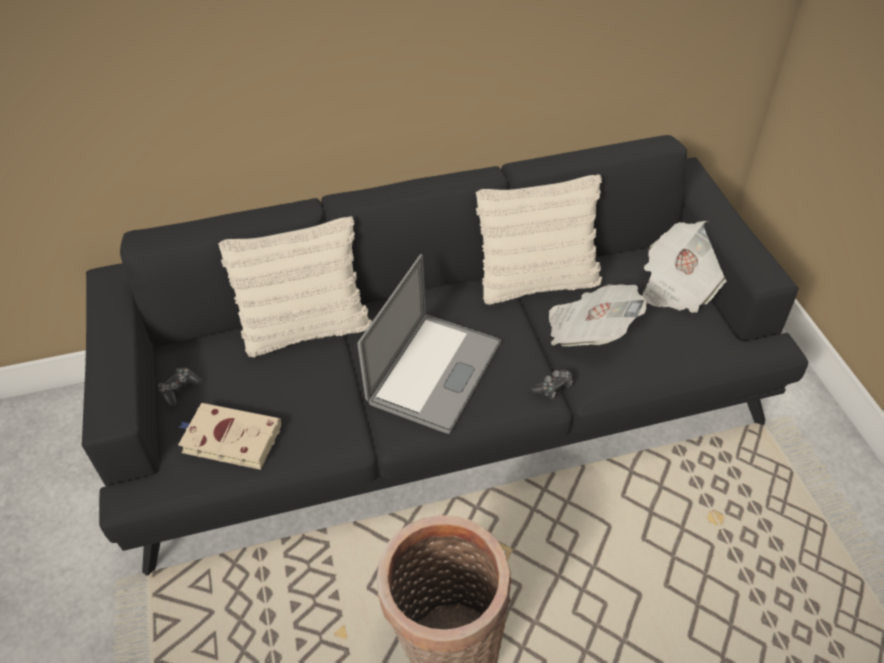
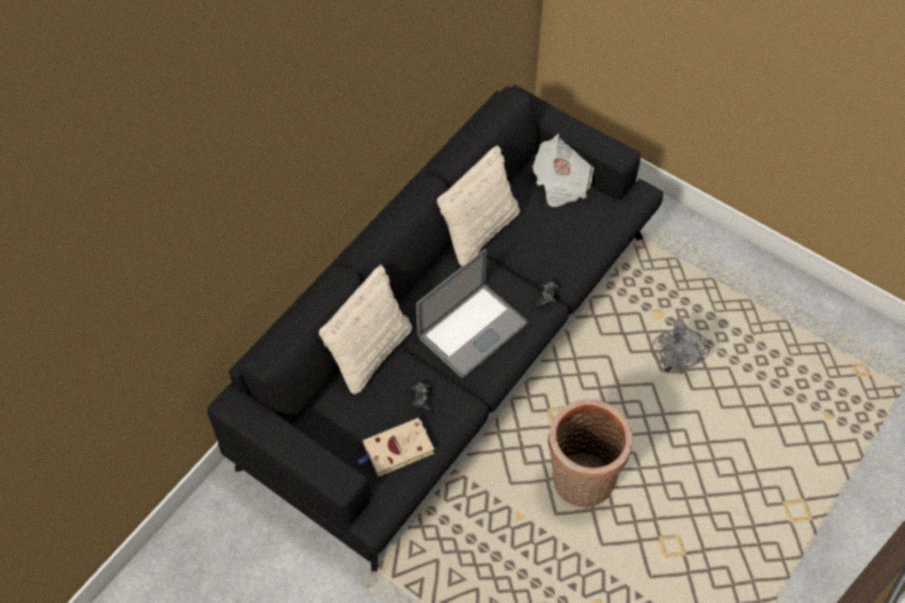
camera: 40 degrees left, 10 degrees up
game controller [158,368,203,408] -> game controller moved to [413,383,433,413]
laptop [358,254,501,434] -> laptop turned 60 degrees clockwise [416,249,528,378]
newspaper [549,285,647,346] -> none
none -> grey fan [651,318,710,374]

